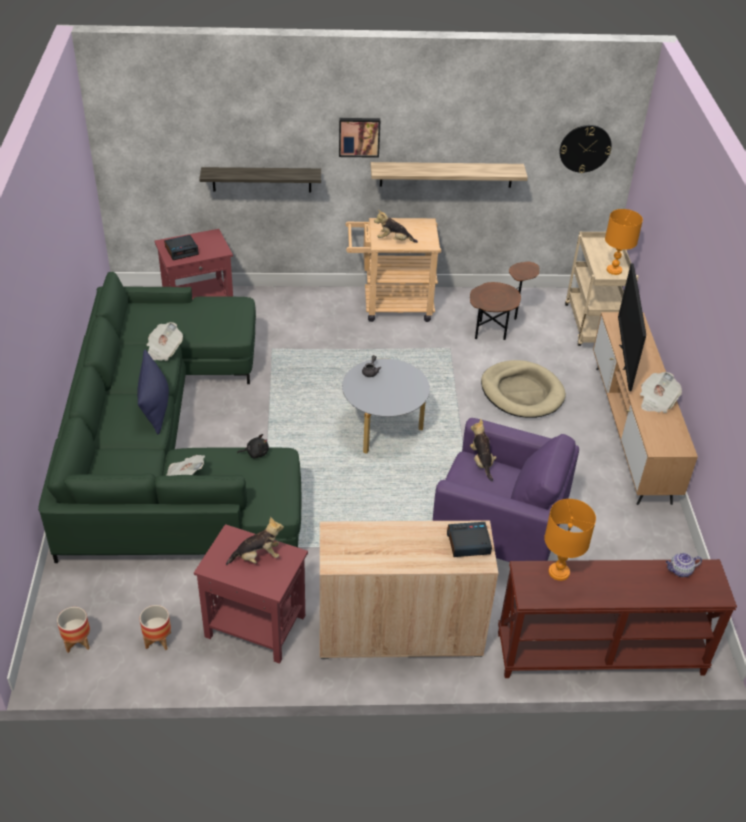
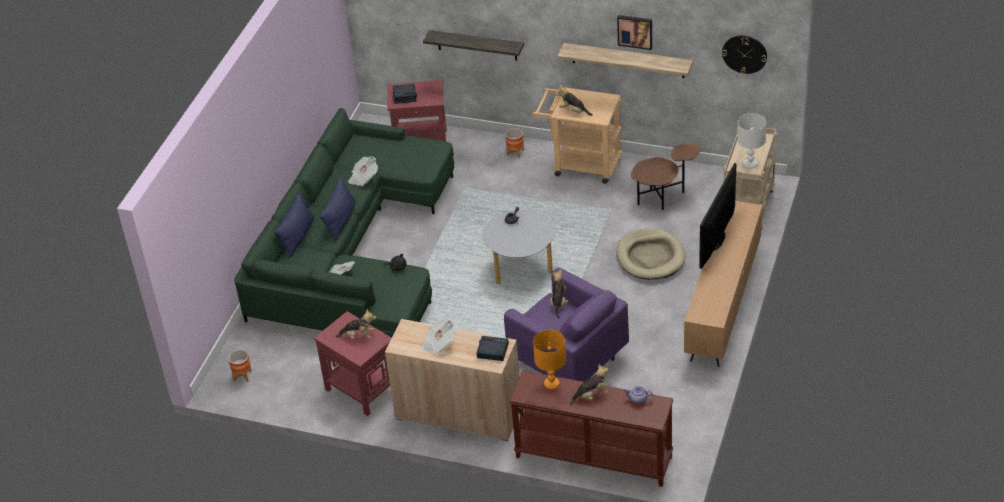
camera: 25 degrees right, 0 degrees up
planter [140,605,171,650] -> planter moved to [505,128,524,158]
picture [339,118,380,158] -> picture moved to [617,15,652,50]
orange table lamp [605,209,643,275] -> white table lamp [737,113,766,169]
newspaper [640,372,682,413] -> newspaper moved to [421,319,456,355]
none -> blue pillow [274,192,314,258]
none -> plush toy [570,364,609,404]

